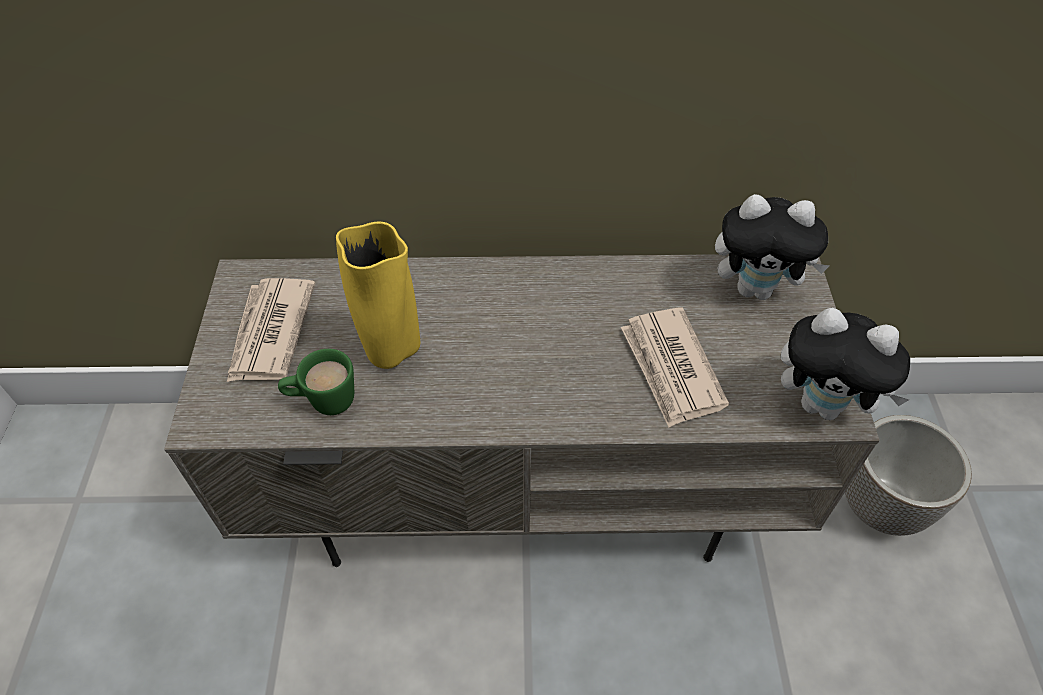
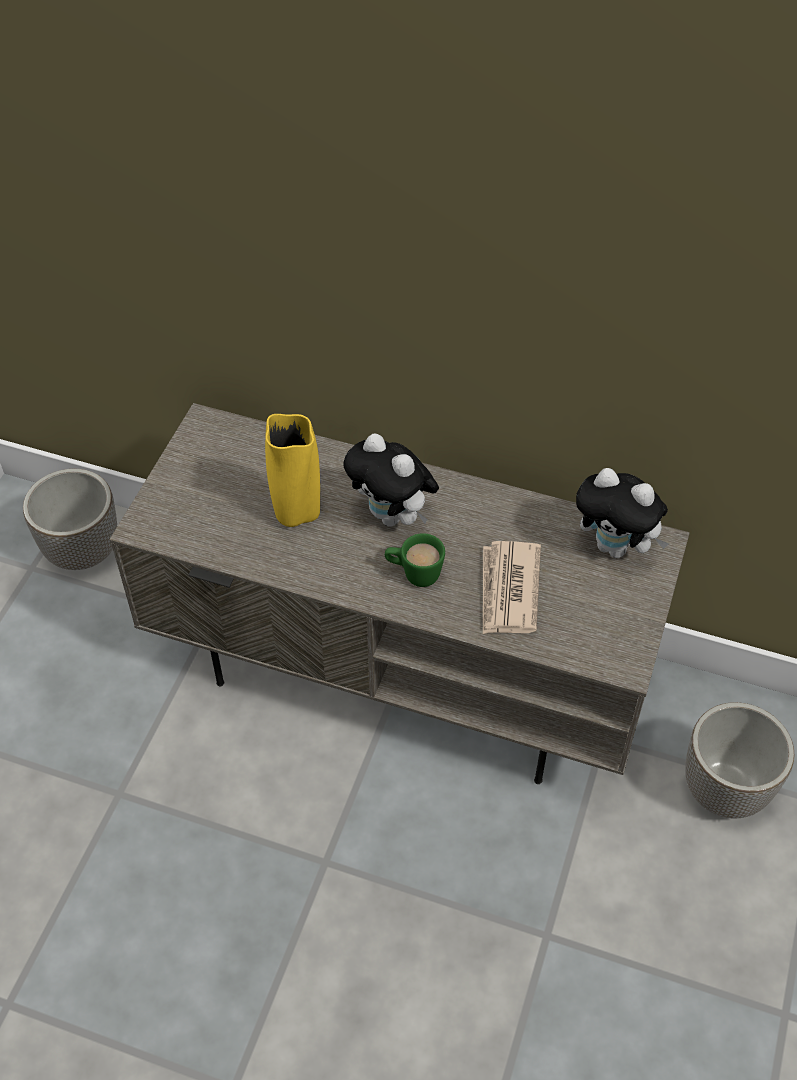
camera: 20 degrees right, 0 degrees up
newspaper [227,278,315,382] -> none
green mug [278,349,354,415] -> green mug moved to [385,533,445,587]
plush toy [781,308,910,420] -> plush toy moved to [343,433,439,526]
none -> planter [23,469,117,570]

